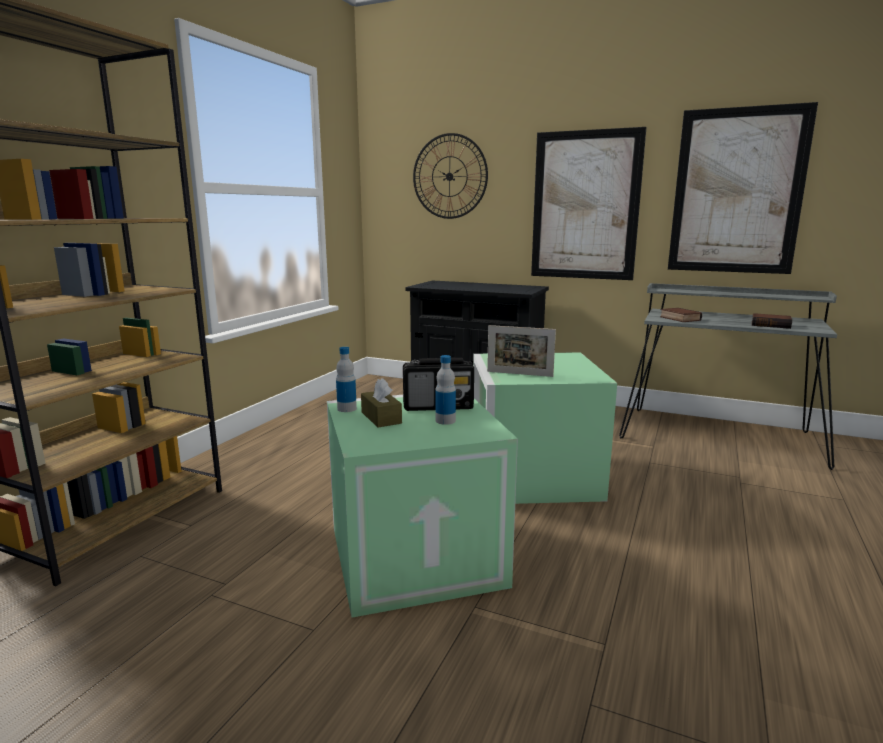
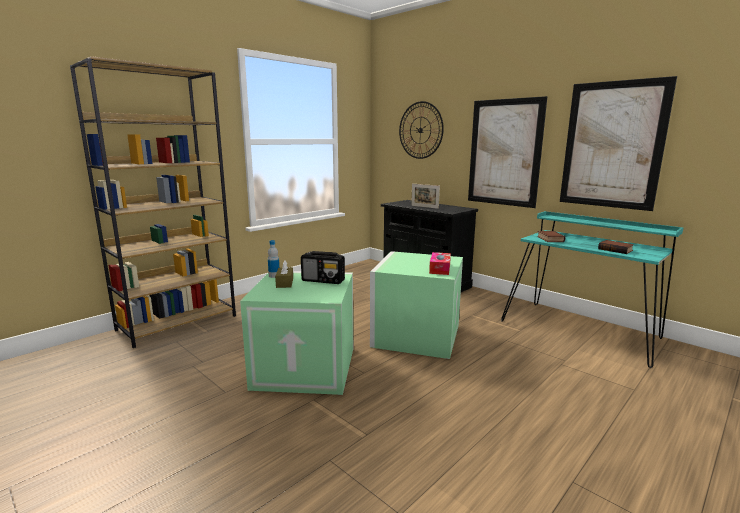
camera: 20 degrees right, 0 degrees up
bottle [435,355,456,425] -> none
picture frame [487,325,556,377] -> picture frame moved to [411,184,440,209]
grey desk [619,283,837,470] -> turquoise desk [501,211,683,368]
none -> tissue box [429,252,451,275]

